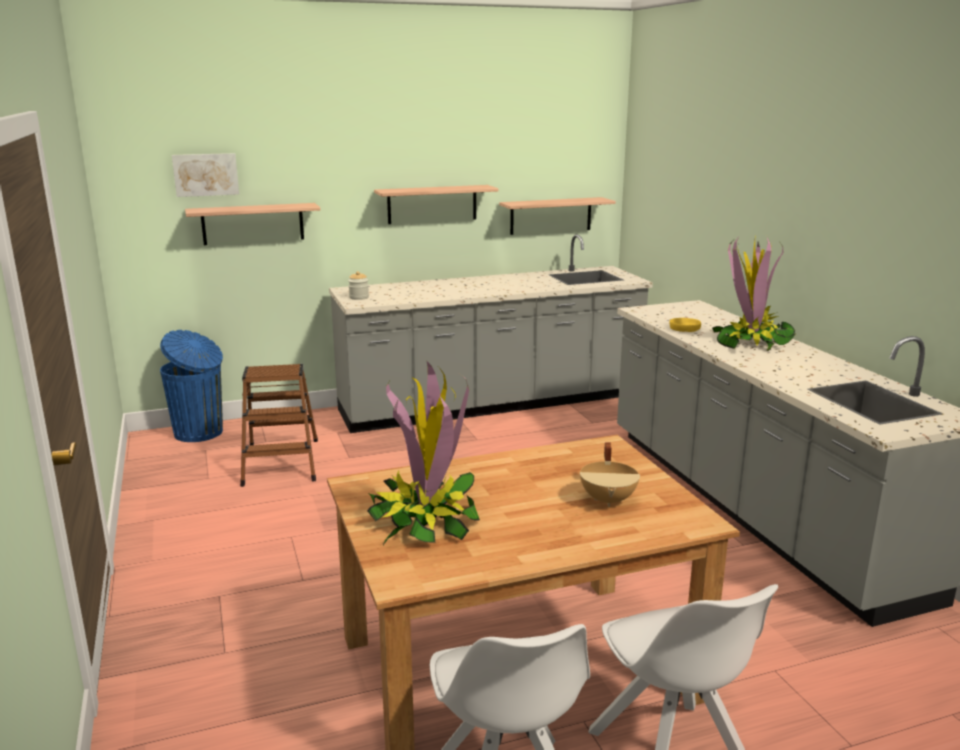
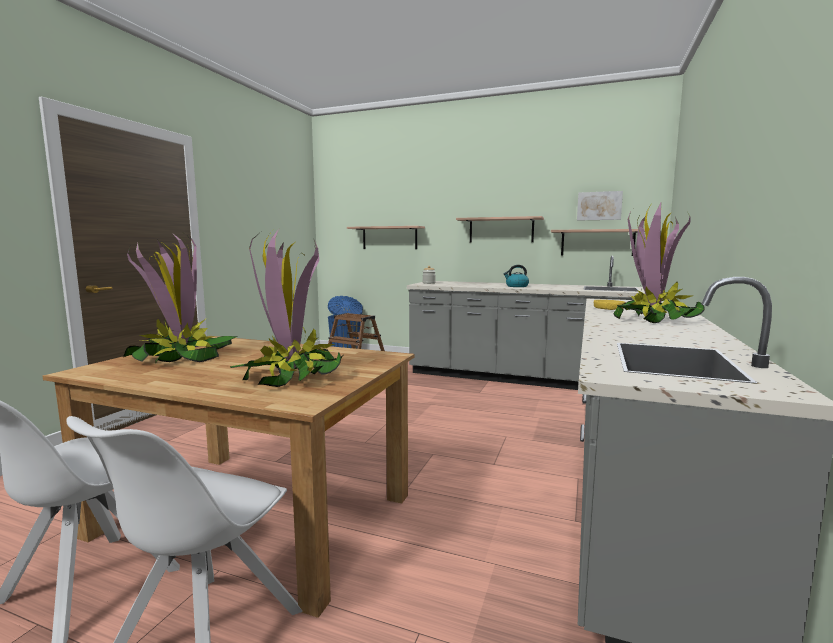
camera: 40 degrees right, 10 degrees down
picture [172,153,239,197] -> picture moved to [577,191,623,221]
beige cooking pot [579,442,640,507] -> potted plant [230,229,343,387]
none -> kettle [503,265,529,287]

